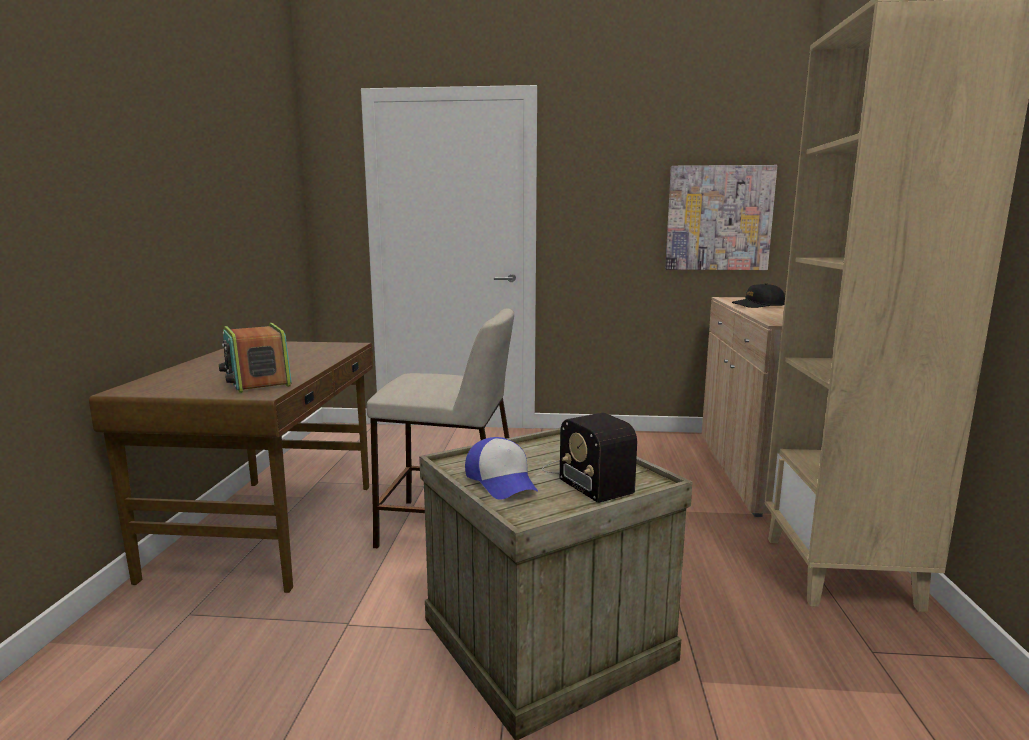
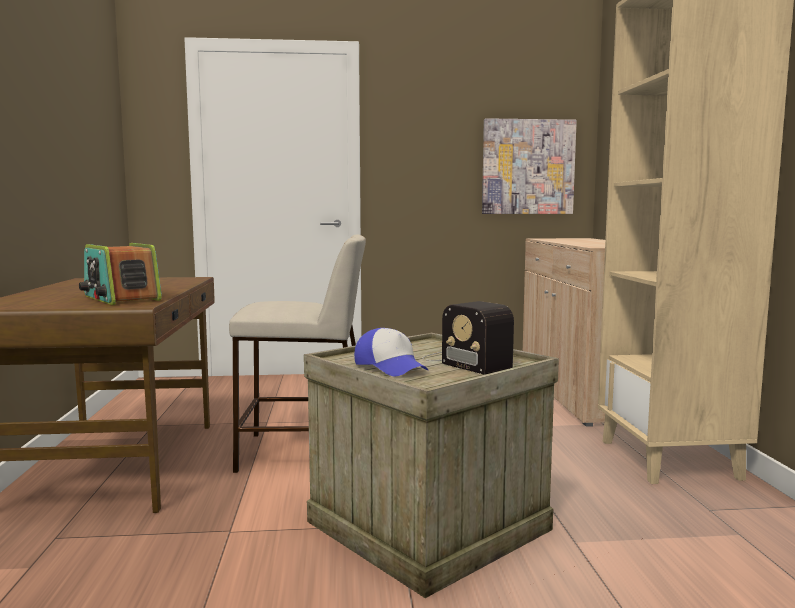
camera: 10 degrees left, 5 degrees down
black cap [732,283,785,308] -> none

